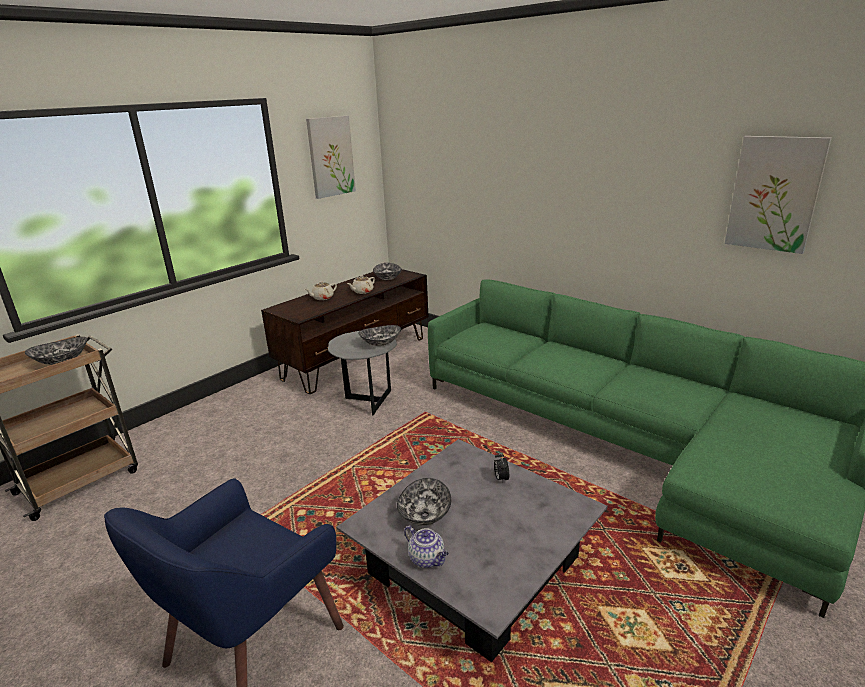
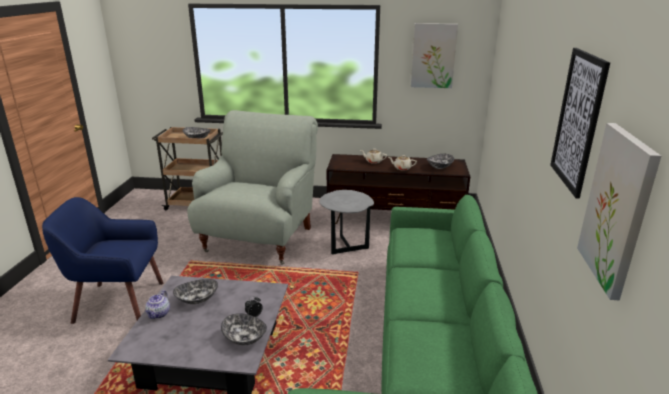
camera: 55 degrees right, 0 degrees up
bowl [358,325,401,346] -> bowl moved to [221,313,267,345]
none -> grey armchair [187,110,318,265]
none -> picture [550,48,610,199]

